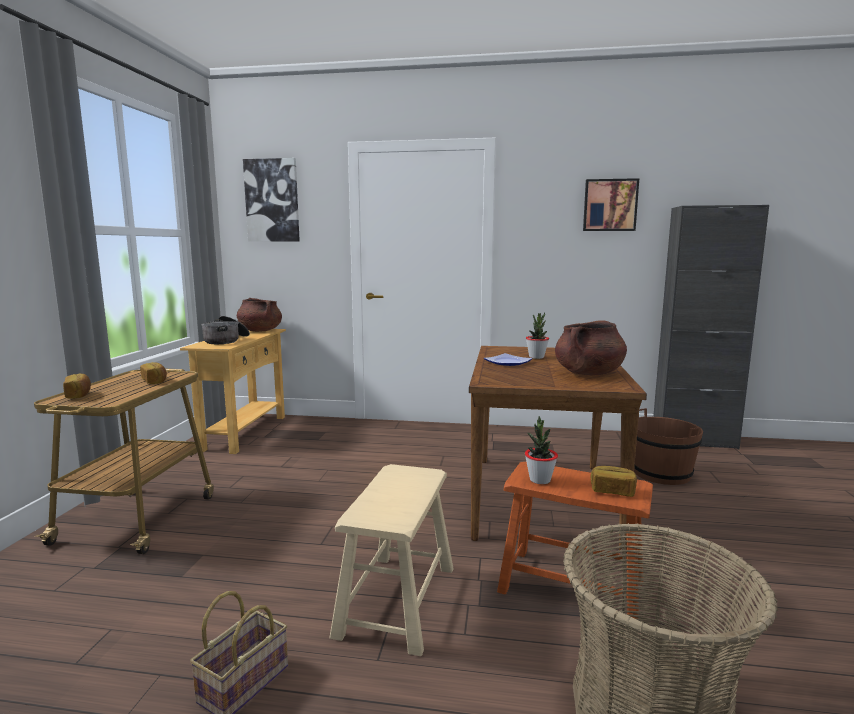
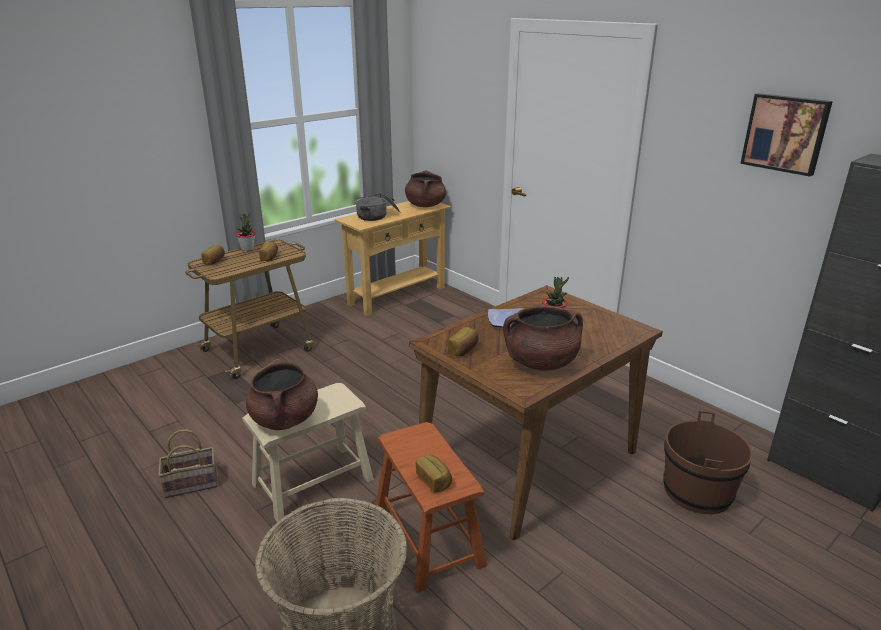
camera: 40 degrees right, 15 degrees up
picture [243,158,300,242] -> none
potted plant [525,416,558,484] -> potted plant moved to [236,212,255,251]
none -> brown cooking pot [246,359,318,430]
none -> bread [448,327,479,356]

